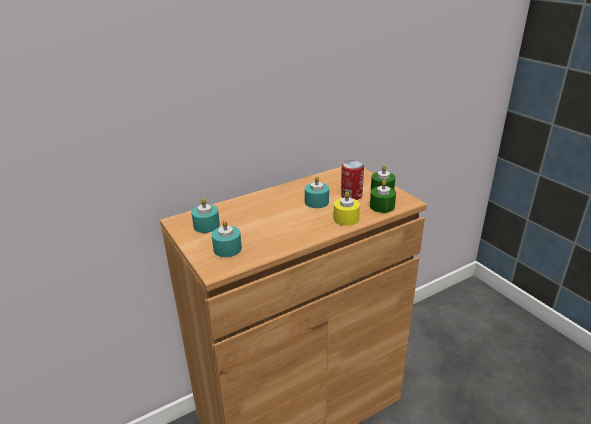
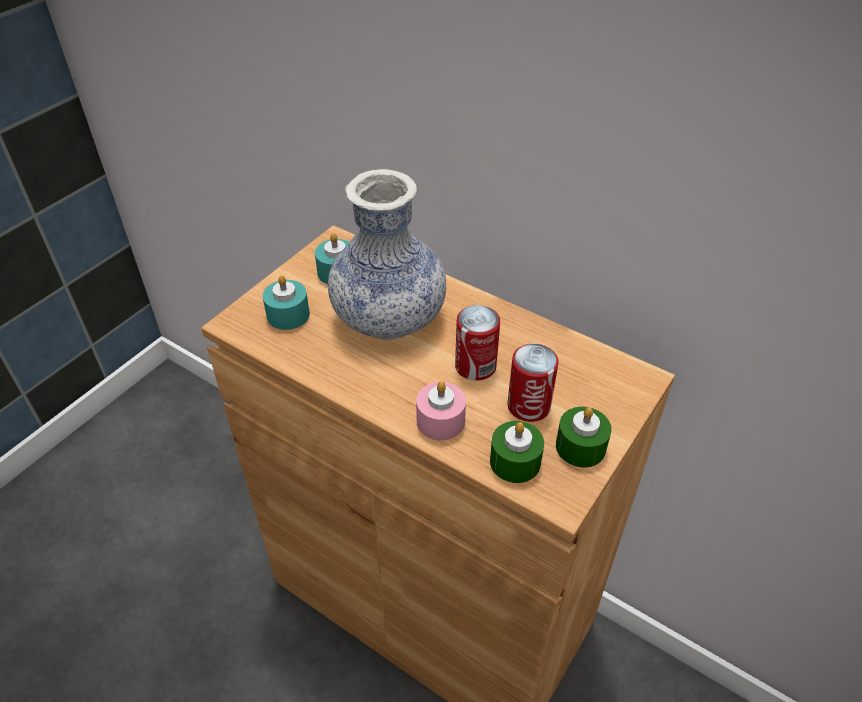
camera: 65 degrees right, 15 degrees up
turquoise candle [305,176,329,208] -> can [455,305,500,381]
yellow candle [333,191,360,226] -> pink candle [416,381,466,441]
none -> vase [328,169,446,340]

